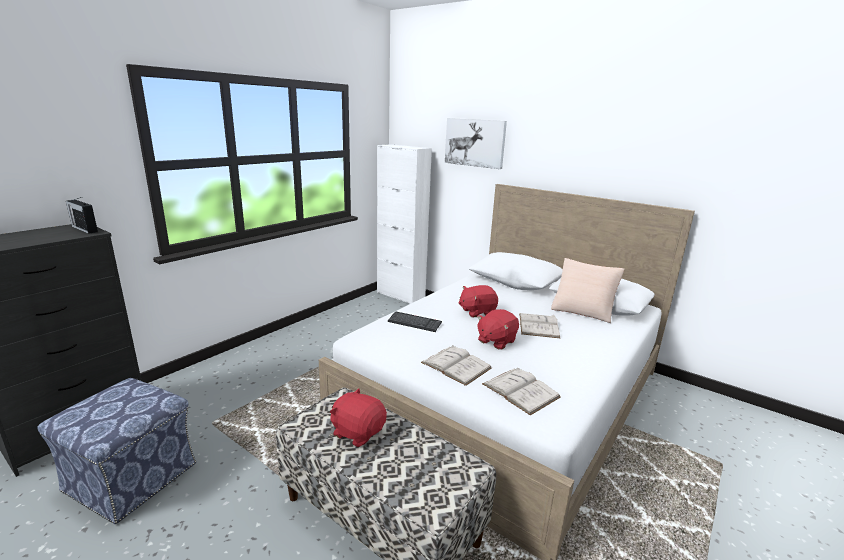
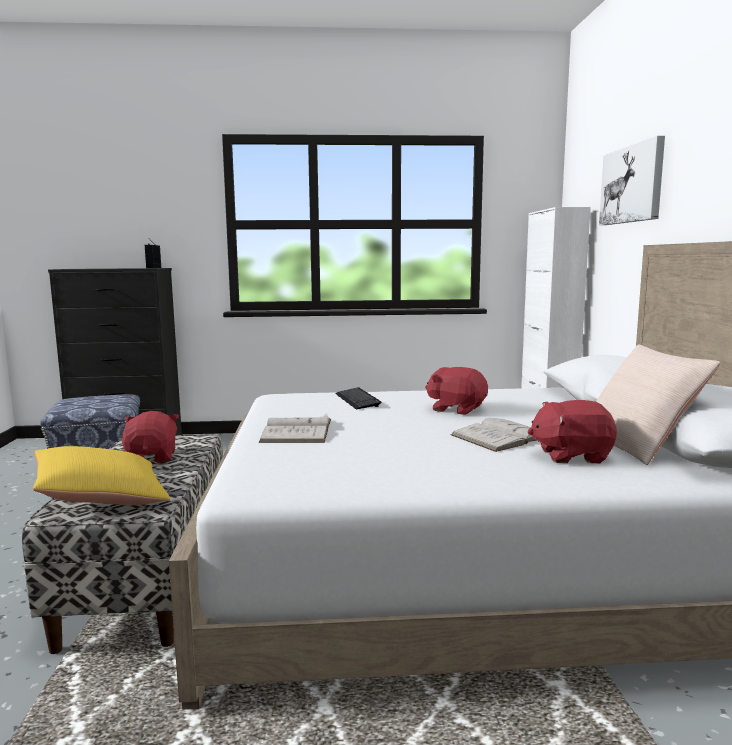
camera: 50 degrees right, 10 degrees down
red plush toy [477,309,519,350] -> red plush toy moved to [528,400,617,463]
white book [482,367,561,415] -> none
none -> yellow pillow [33,446,170,505]

